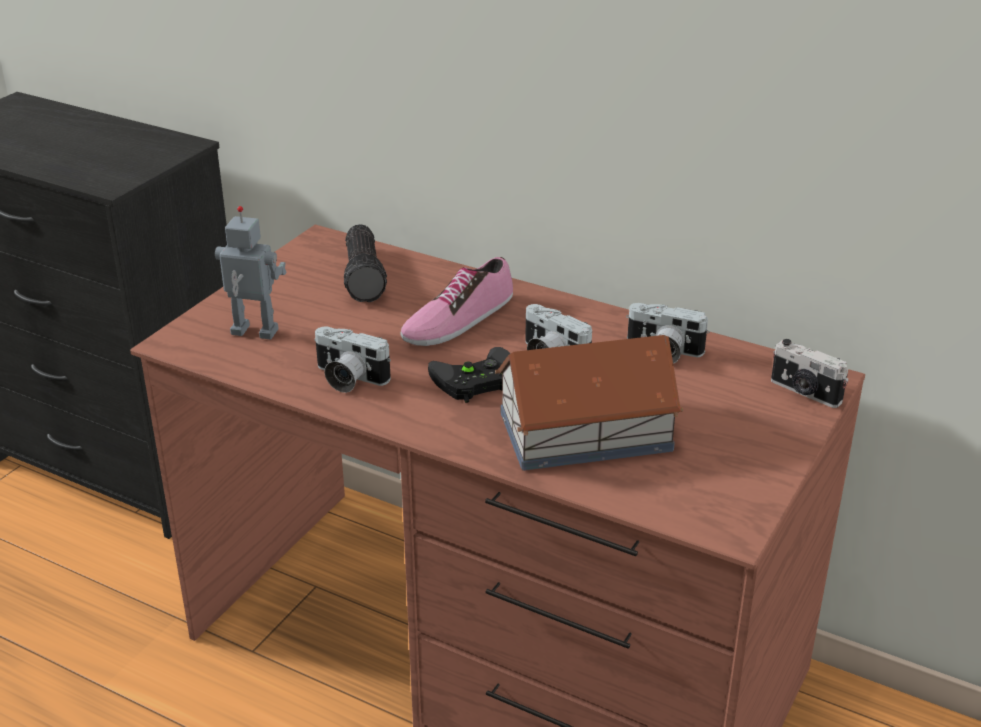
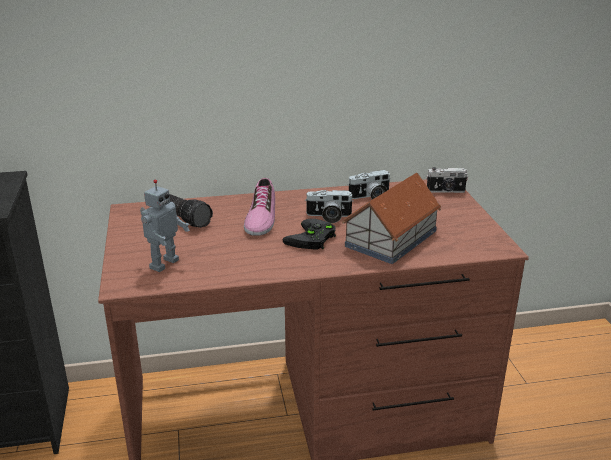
camera: 40 degrees left, 5 degrees down
toy robot [215,206,287,340] -> toy robot turned 150 degrees clockwise [140,180,190,272]
camera [314,327,391,393] -> none

